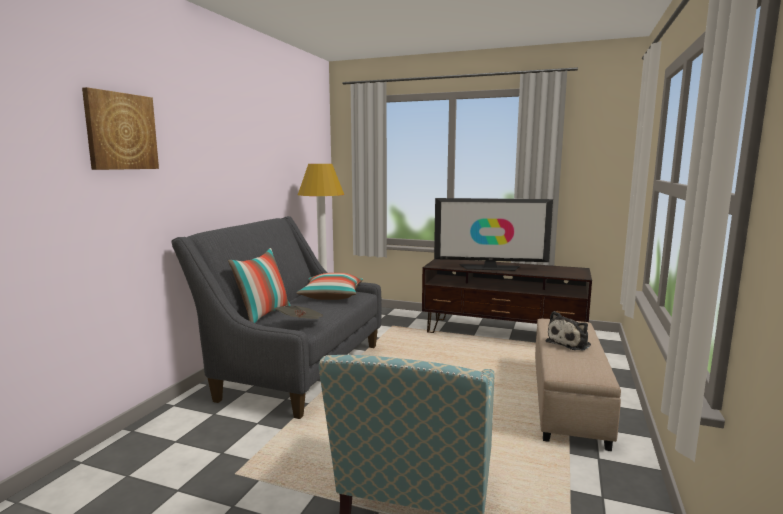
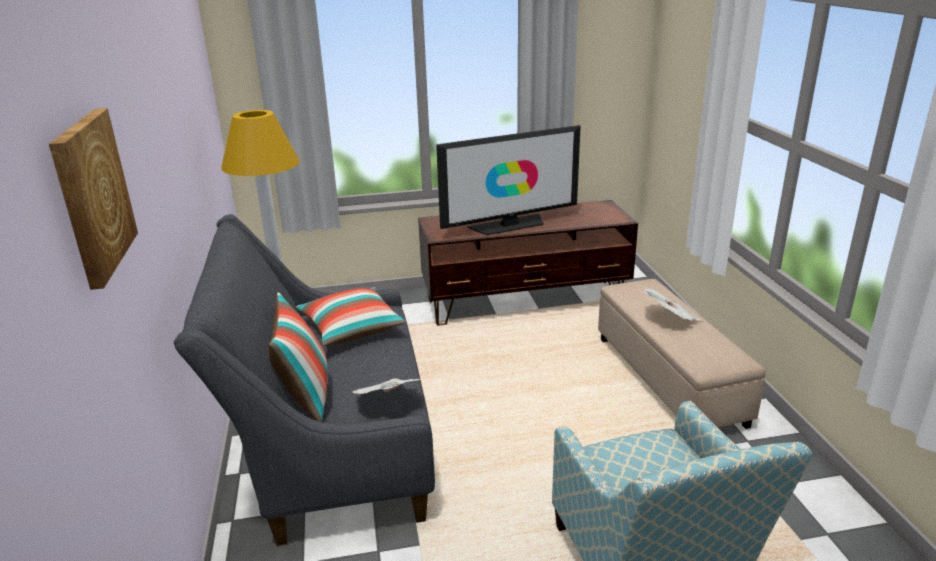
camera: 30 degrees left, 15 degrees up
plush toy [546,311,591,351] -> newspaper [643,288,702,321]

